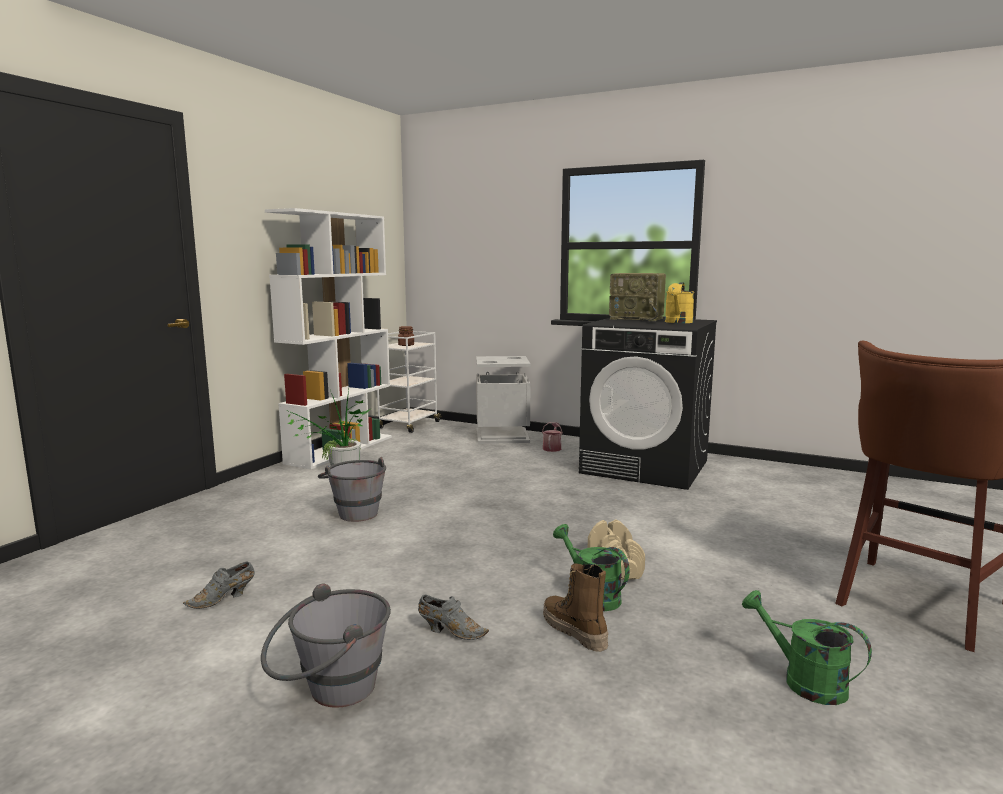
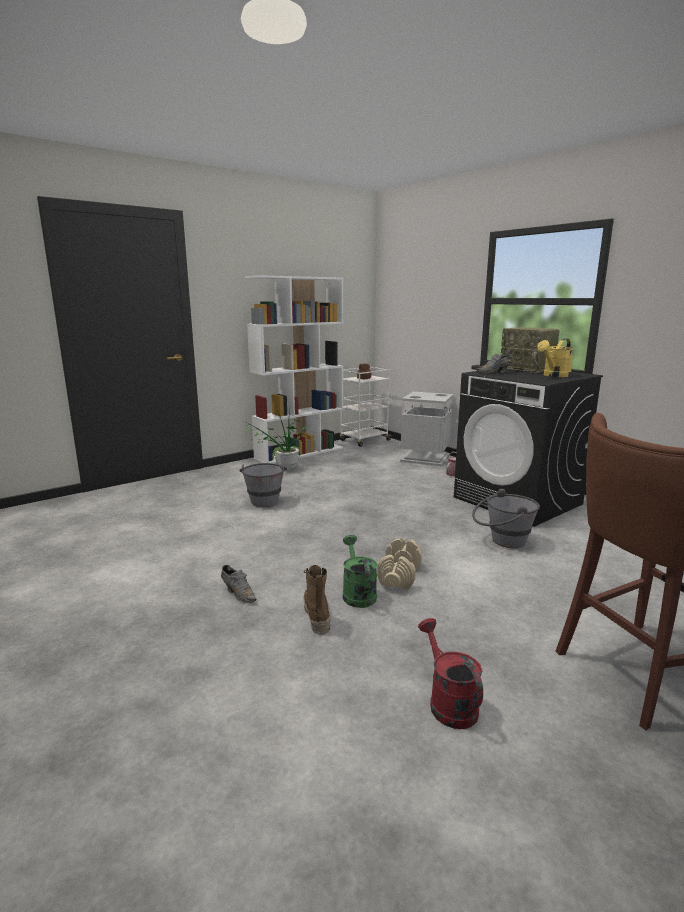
camera: 25 degrees right, 5 degrees up
grey shoe [183,562,255,609] -> grey shoe moved to [476,354,512,373]
grey bucket [261,583,391,708] -> grey bucket moved to [472,489,540,548]
green watering can [742,590,872,705] -> red watering can [418,618,483,729]

